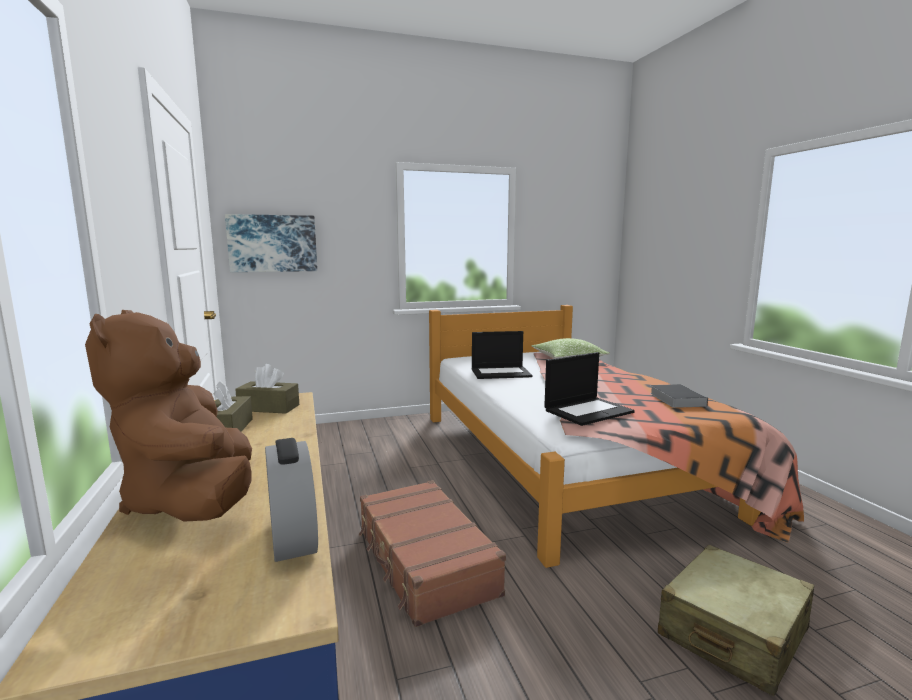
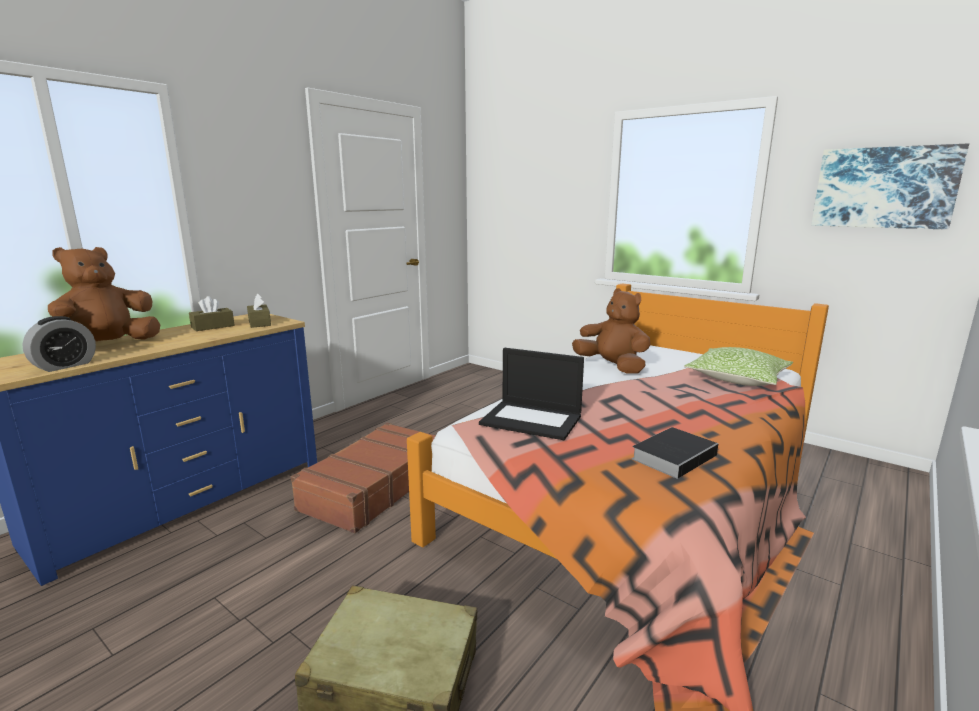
camera: 55 degrees right, 5 degrees up
picture [225,214,317,272] -> picture moved to [811,144,969,230]
laptop [472,331,532,379] -> brown plush toy [572,288,650,373]

